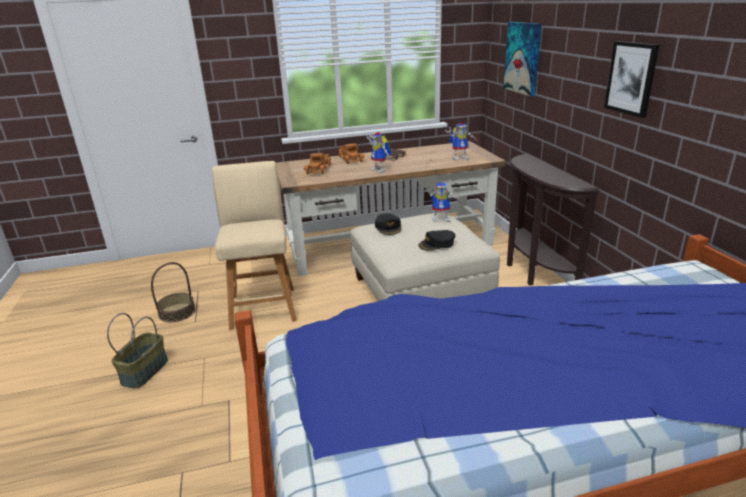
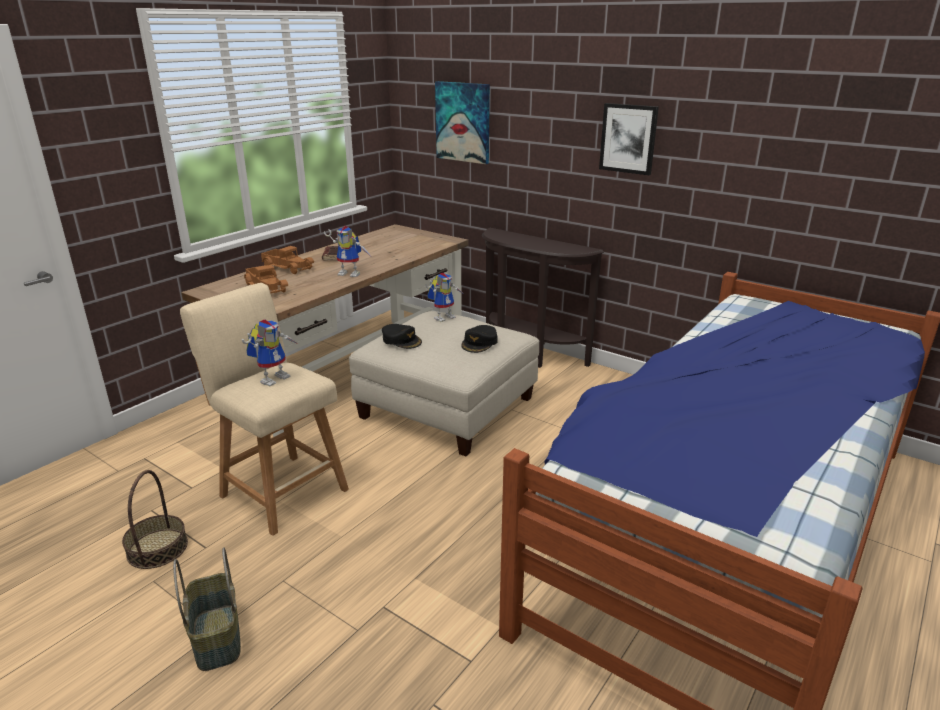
camera: 40 degrees left, 0 degrees up
toy robot [445,122,478,161] -> toy robot moved to [242,319,298,387]

